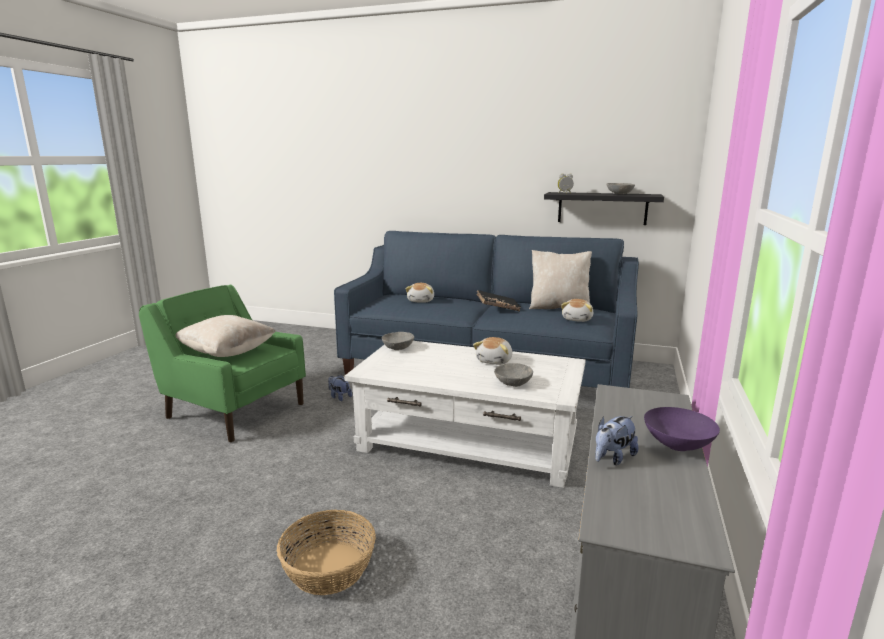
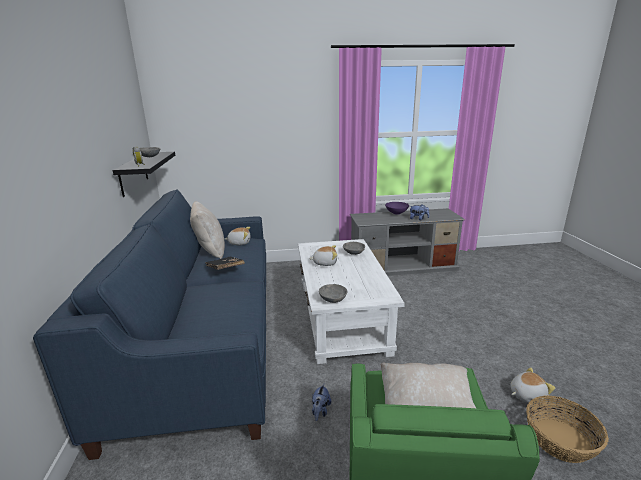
camera: 115 degrees left, 5 degrees up
basket [277,510,376,595] -> basket moved to [526,395,609,463]
plush toy [405,283,434,303] -> plush toy moved to [510,367,555,403]

